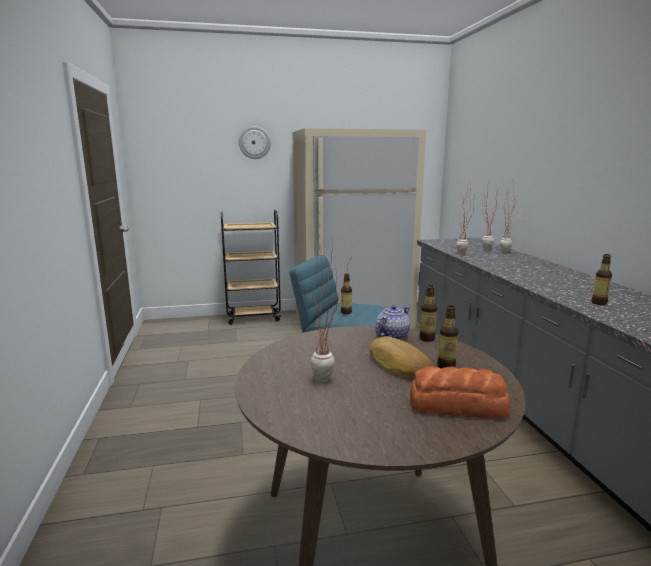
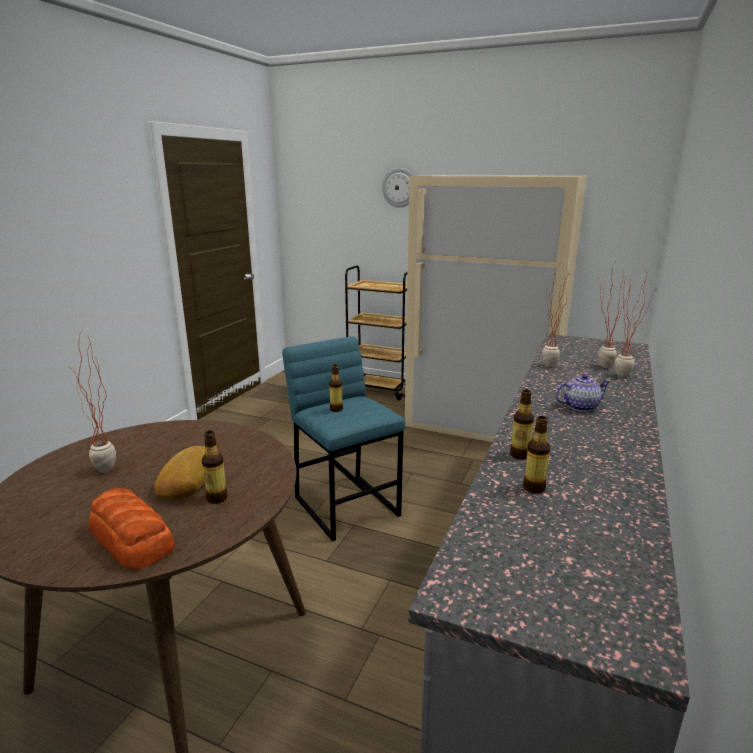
camera: 35 degrees right, 5 degrees up
teapot [375,305,410,340] -> teapot moved to [555,374,610,412]
bottle [419,285,437,342] -> bottle moved to [510,389,534,460]

